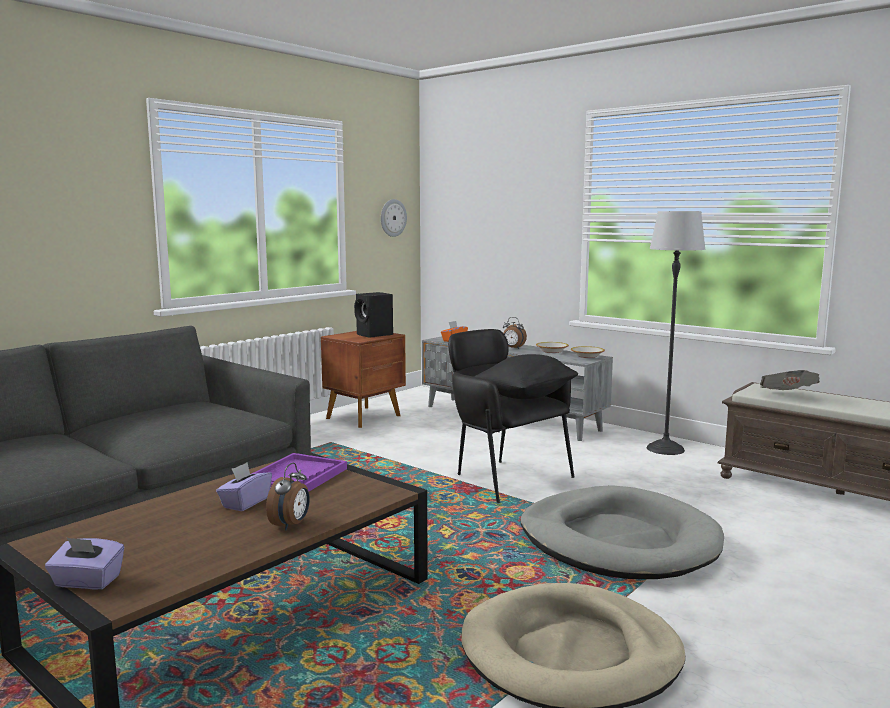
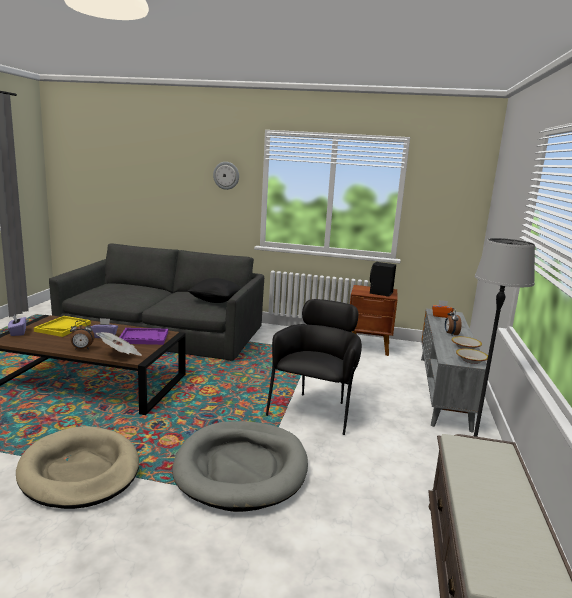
camera: 60 degrees right, 5 degrees up
wall clock [381,199,407,237] -> wall clock moved to [213,162,239,190]
black pillow [474,354,578,399] -> black pillow moved to [188,278,242,303]
newspaper [760,370,820,390] -> newspaper moved to [96,332,142,356]
none -> yellow tray [34,316,91,337]

